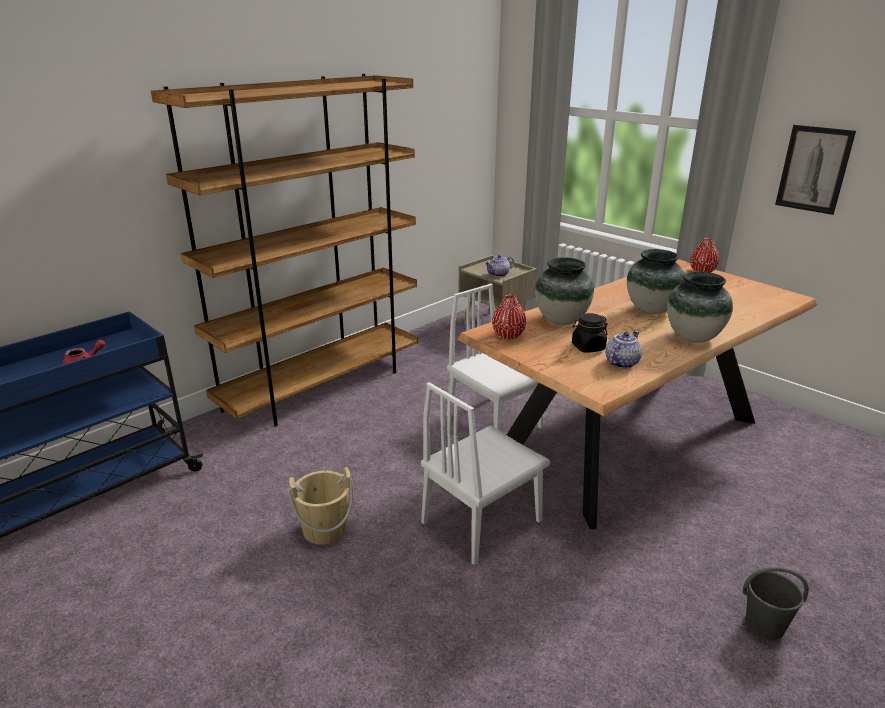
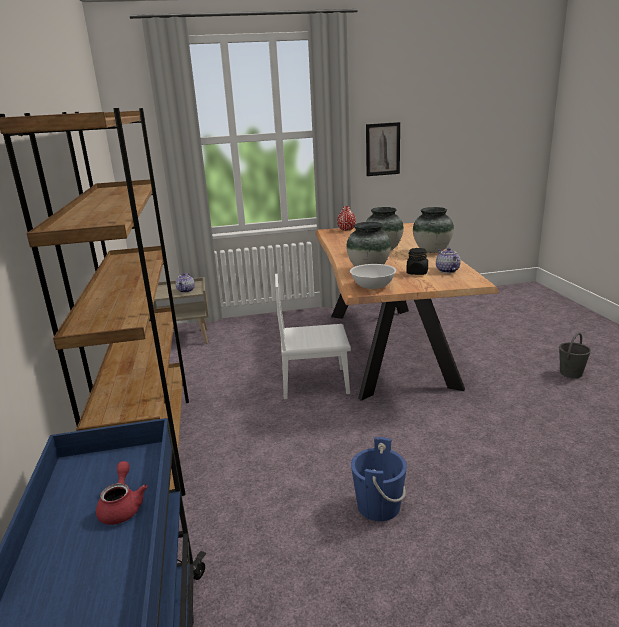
camera: 55 degrees left, 5 degrees down
beige bucket [288,467,353,545] -> blue bucket [351,437,407,521]
white chair [421,382,550,565] -> none
red vase [492,294,526,339] -> white bowl [350,264,396,289]

